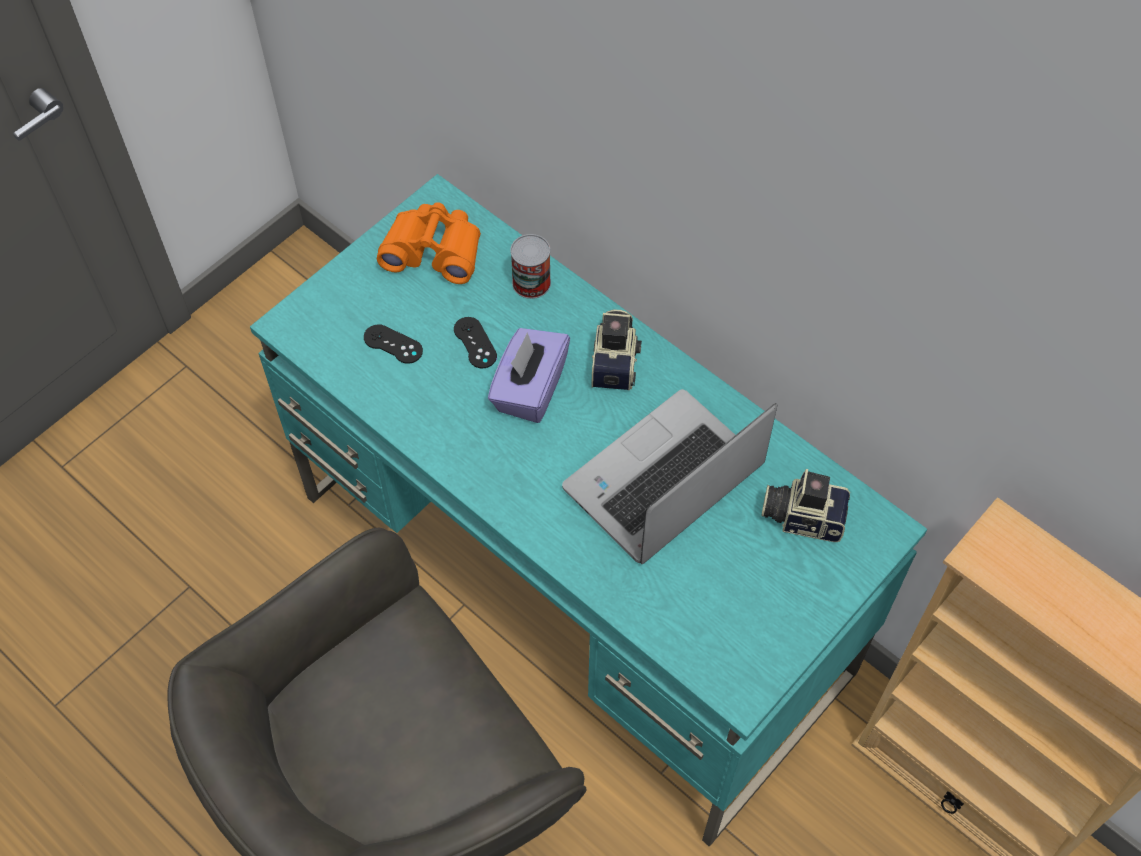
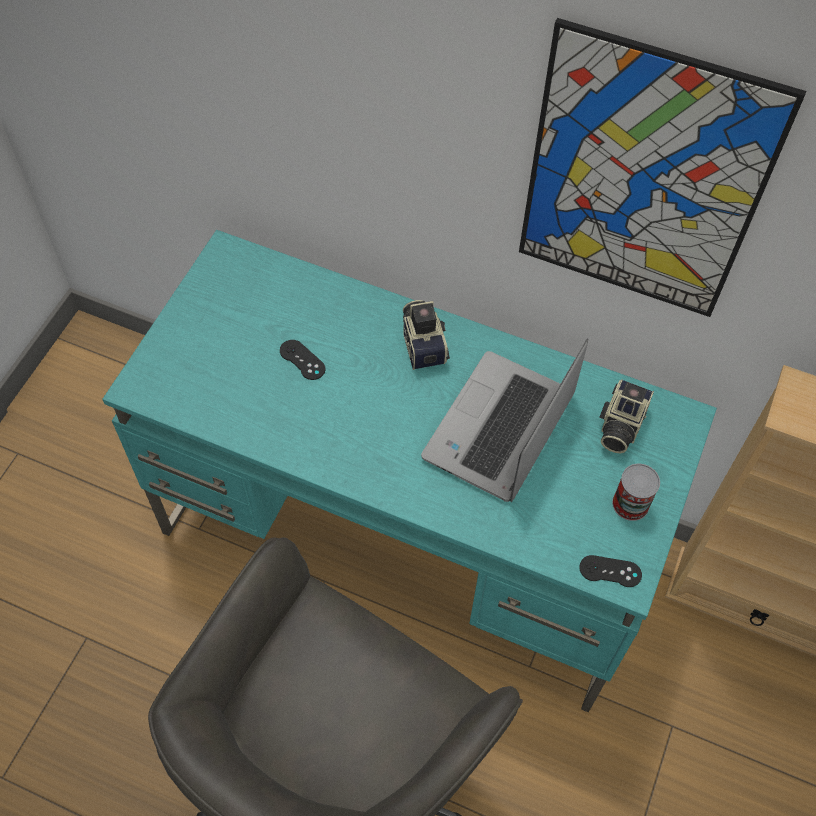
camera: 20 degrees left, 0 degrees up
black game controller [364,324,423,364] -> black game controller moved to [579,555,642,587]
orange binoculars [377,202,481,284] -> none
purple tissue box [488,328,570,423] -> none
can [510,234,551,299] -> can moved to [612,464,660,521]
camera [761,469,850,542] -> camera turned 60 degrees counterclockwise [600,380,654,454]
none -> picture [519,18,806,317]

